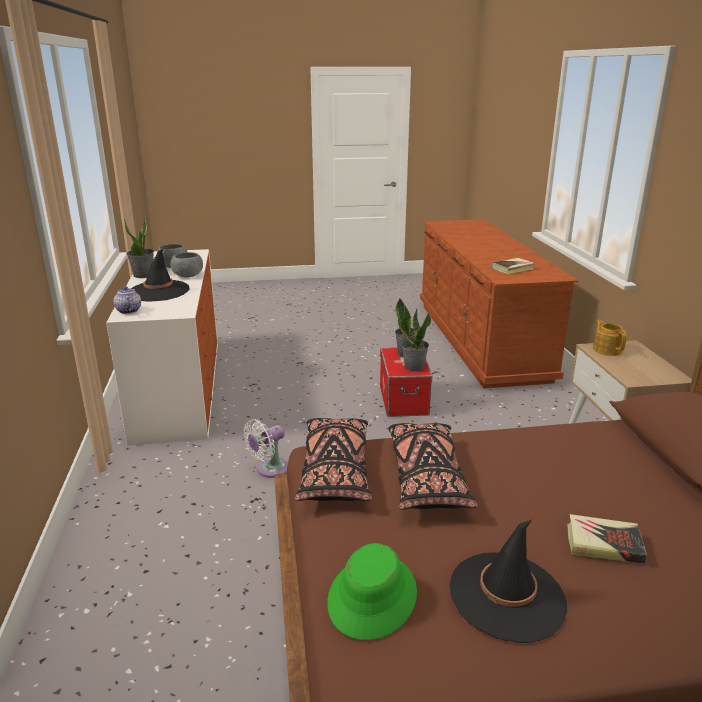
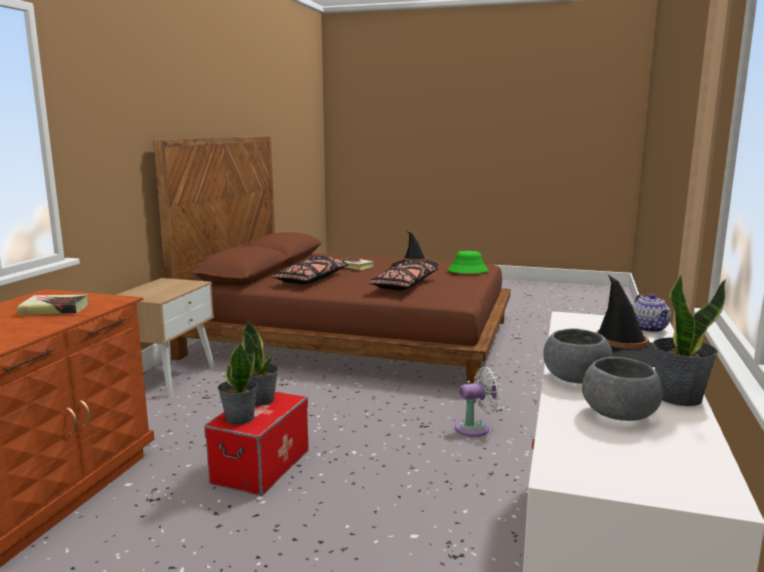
camera: 155 degrees left, 10 degrees down
black pillow [295,418,372,501] -> black pillow moved to [272,256,349,285]
teapot [593,320,627,356] -> none

